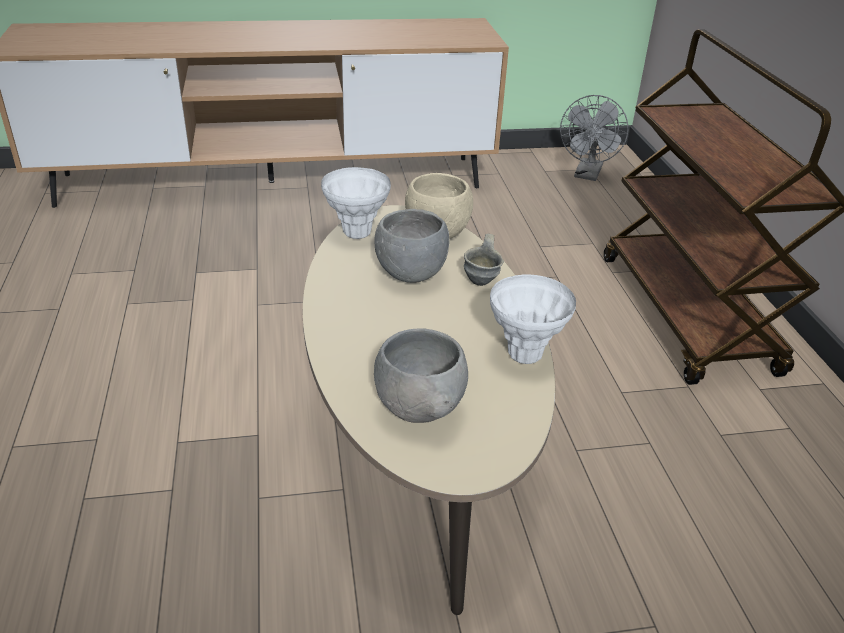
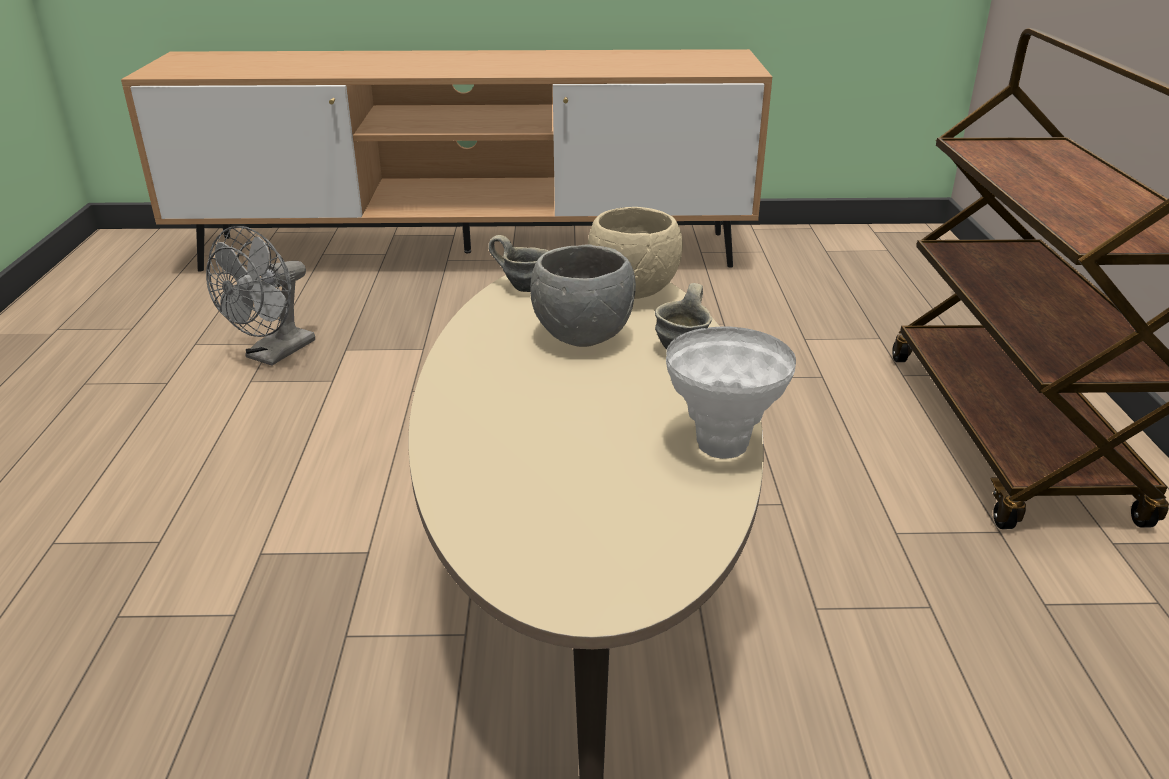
camera: 10 degrees right, 5 degrees down
white vase [321,167,391,239] -> grey mug [488,235,548,292]
grey bowl [374,328,468,423] -> none
grey fan [560,95,629,181] -> grey fan moved to [206,226,315,366]

